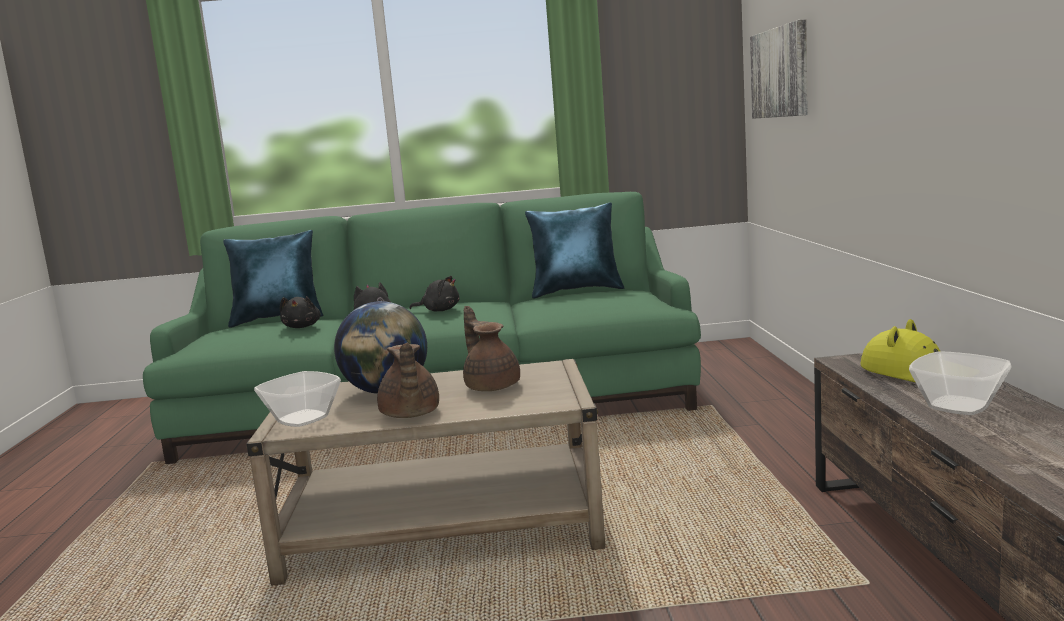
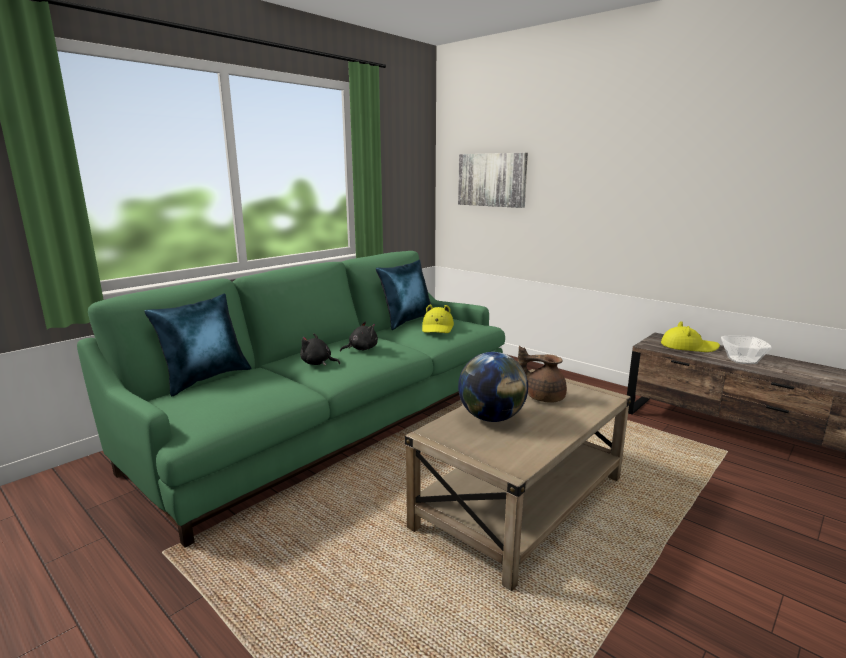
camera: 45 degrees left, 5 degrees up
bowl [254,371,341,427] -> none
black plush toy [280,296,321,328] -> none
brown teapot [377,343,439,418] -> none
none -> yellow hat [422,304,454,333]

